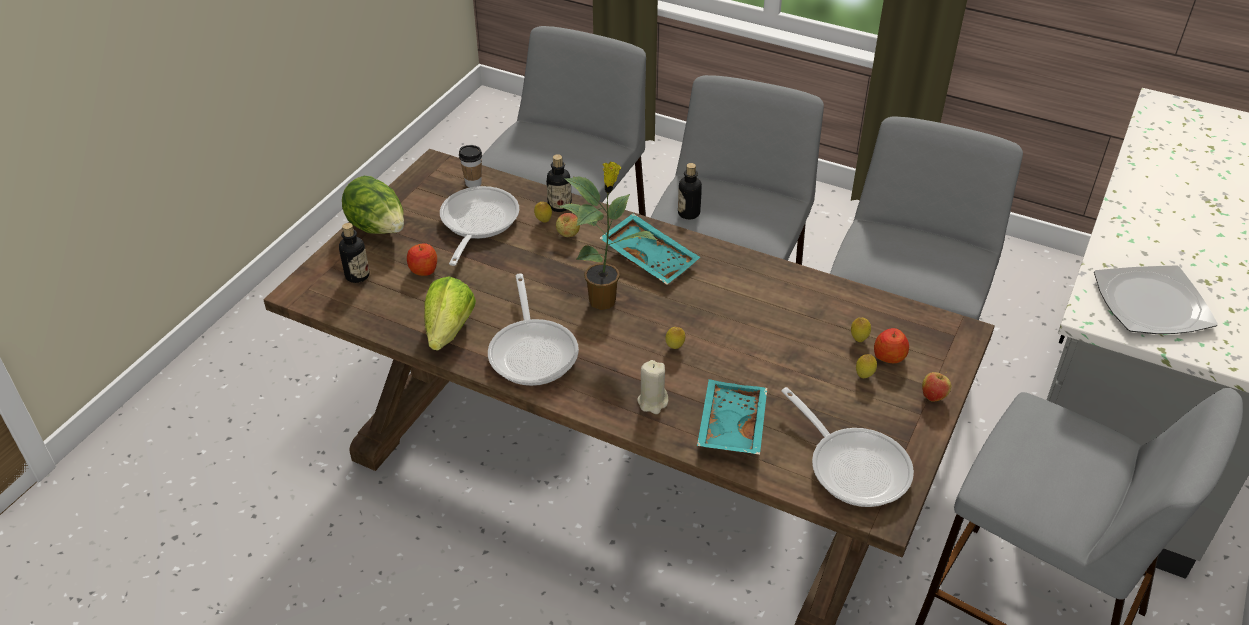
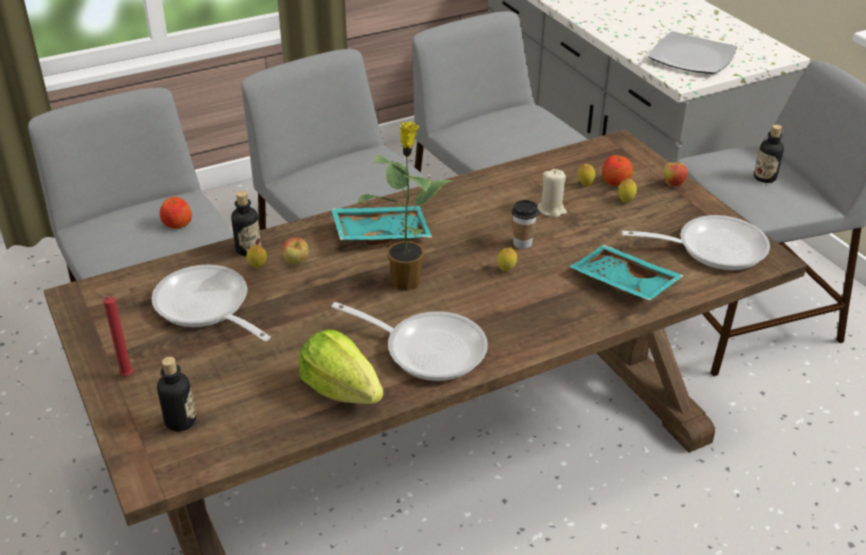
camera: 55 degrees left, 5 degrees down
lettuce [342,176,404,234] -> red candle [95,292,133,376]
apple [407,243,437,276] -> apple moved to [159,197,192,229]
cup [459,145,482,188] -> cup moved to [512,200,538,249]
beige candle [637,360,668,414] -> beige candle moved to [538,169,567,218]
bottle [678,163,702,219] -> bottle moved to [754,125,784,183]

